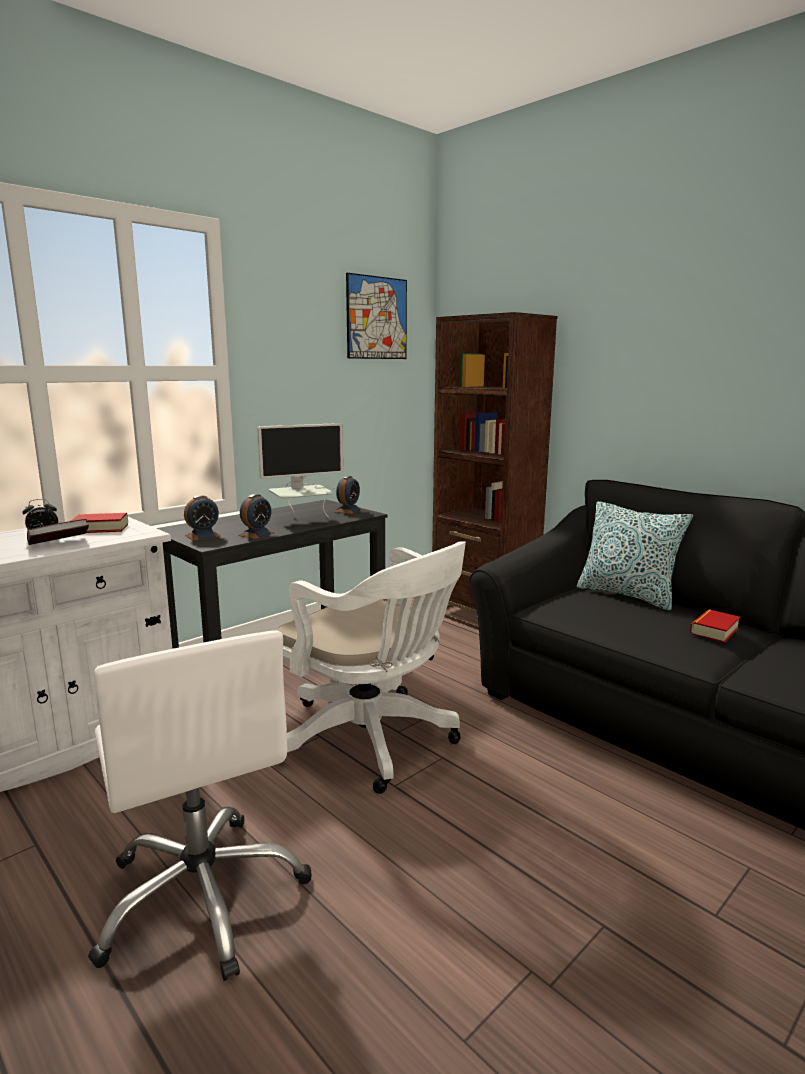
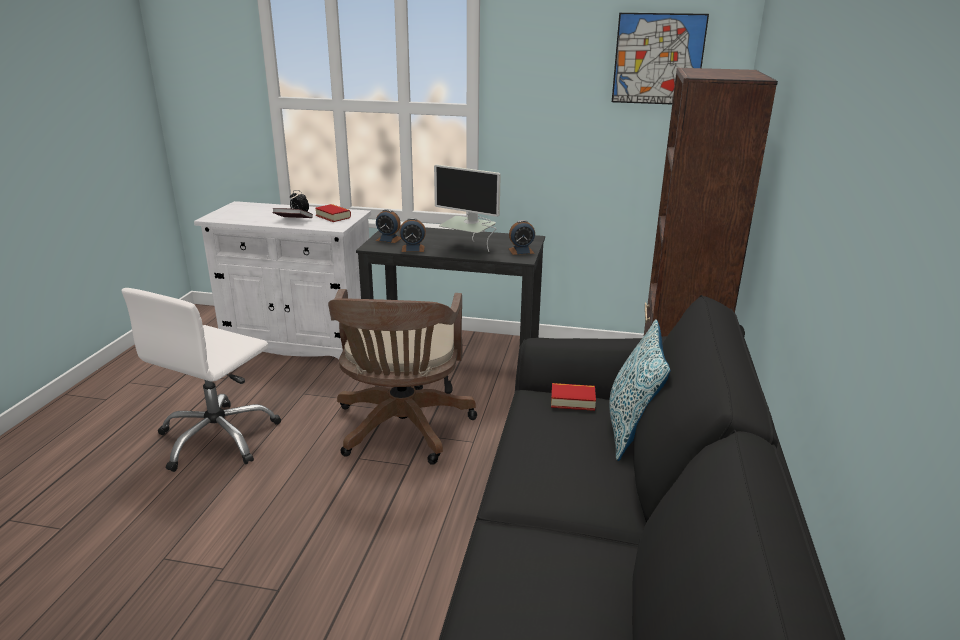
camera: 55 degrees right, 10 degrees up
white office chair [277,541,466,794] -> brown office chair [328,289,477,465]
book [690,609,741,643] -> book moved to [551,383,596,411]

